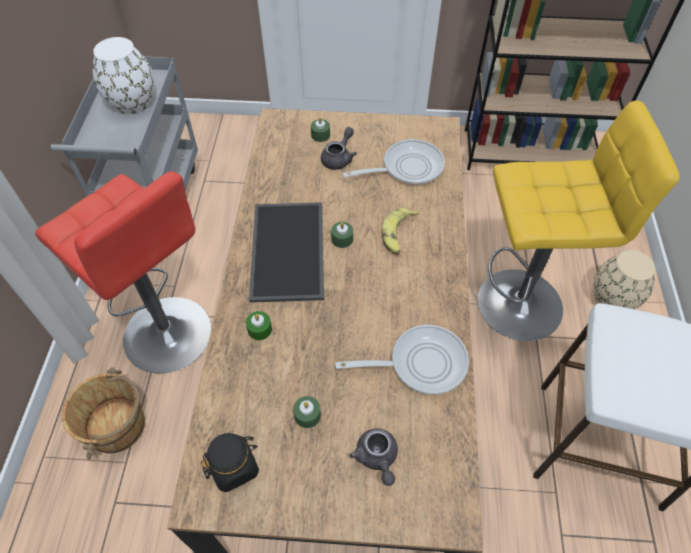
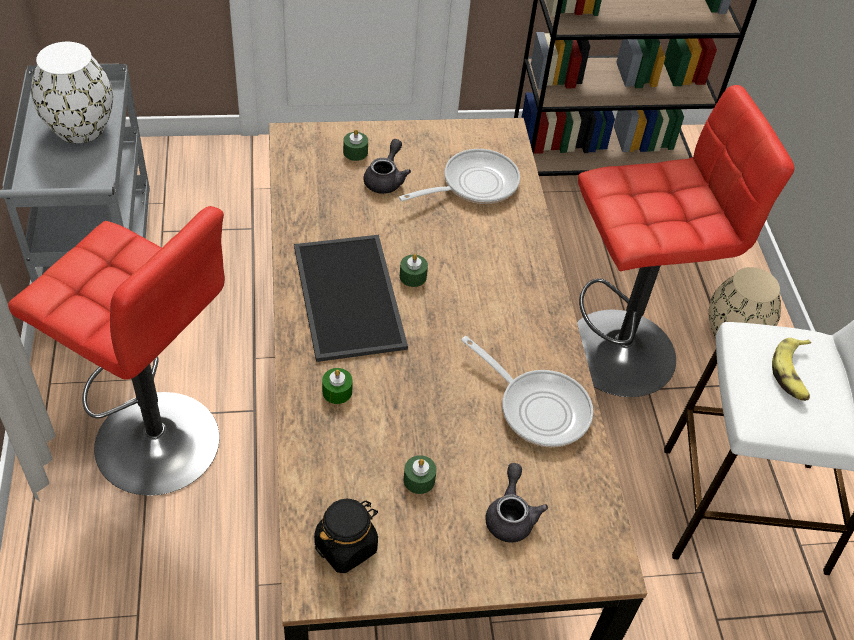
camera: 15 degrees left, 5 degrees down
brown bucket [62,367,145,460] -> none
frying pan [335,325,469,395] -> frying pan turned 60 degrees clockwise [461,336,593,447]
grey teapot [350,428,398,486] -> grey teapot turned 150 degrees counterclockwise [485,463,548,543]
banana [382,208,420,255] -> banana moved to [772,338,811,401]
yellow stool [478,101,680,341] -> red stool [577,85,795,397]

